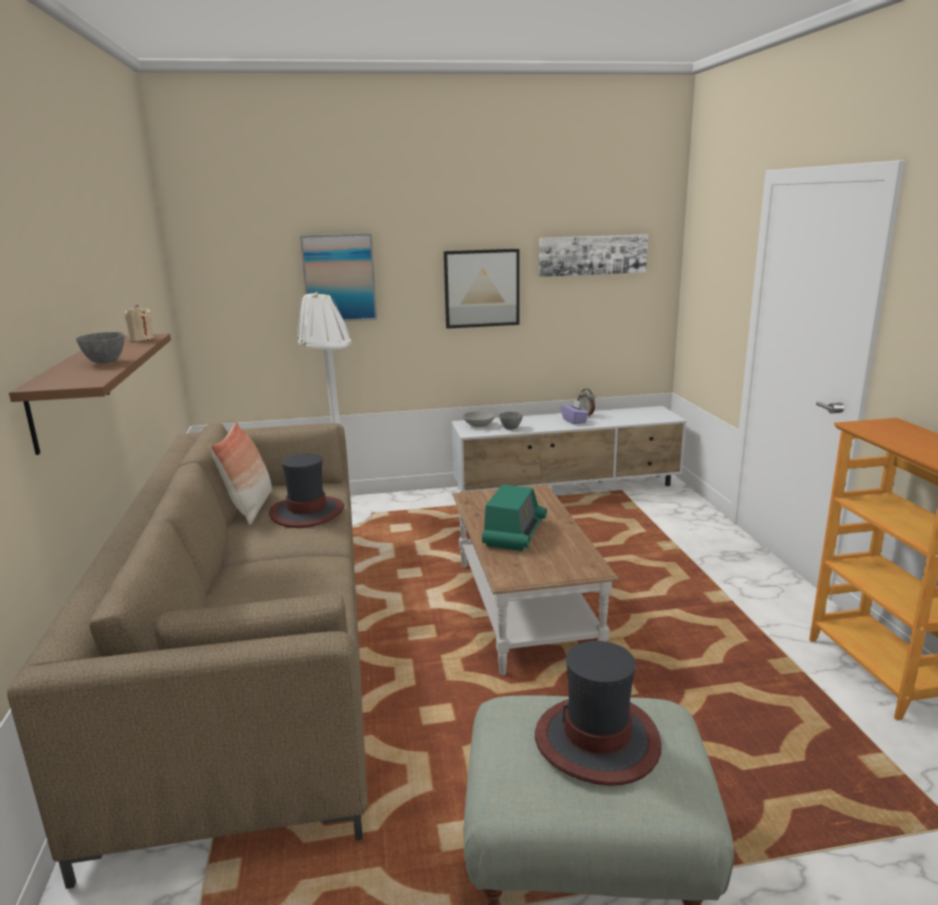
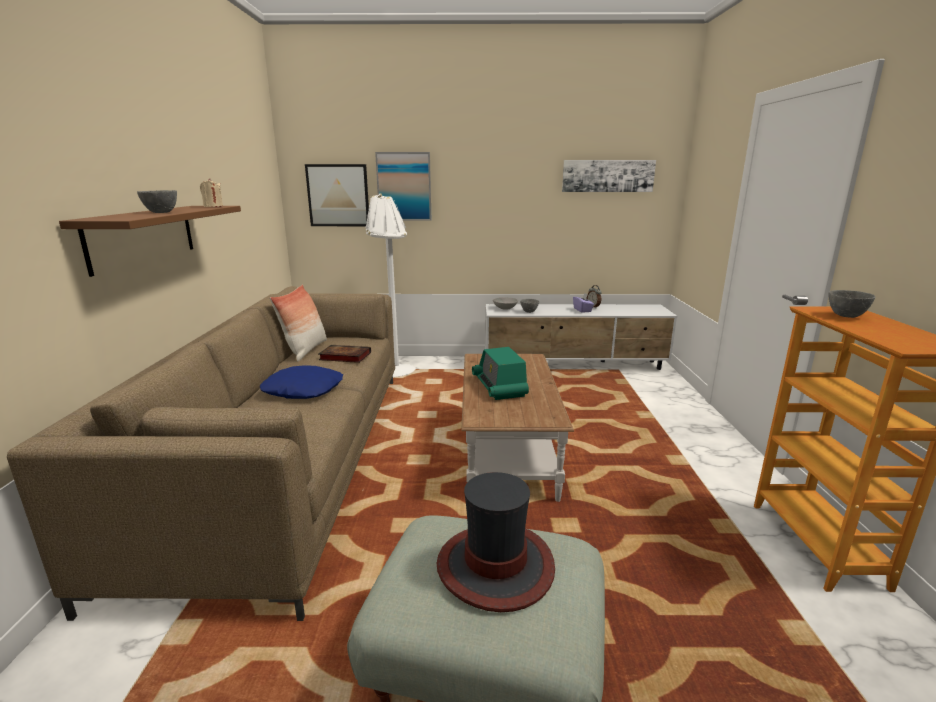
camera: 10 degrees right, 0 degrees up
hat [269,454,344,528] -> book [319,345,371,363]
picture [444,249,520,329] -> picture moved to [305,164,369,226]
radio [482,484,547,551] -> radio turned 135 degrees clockwise [472,347,529,400]
none -> blue pillow [260,366,343,399]
none -> grey bowl [828,290,875,318]

